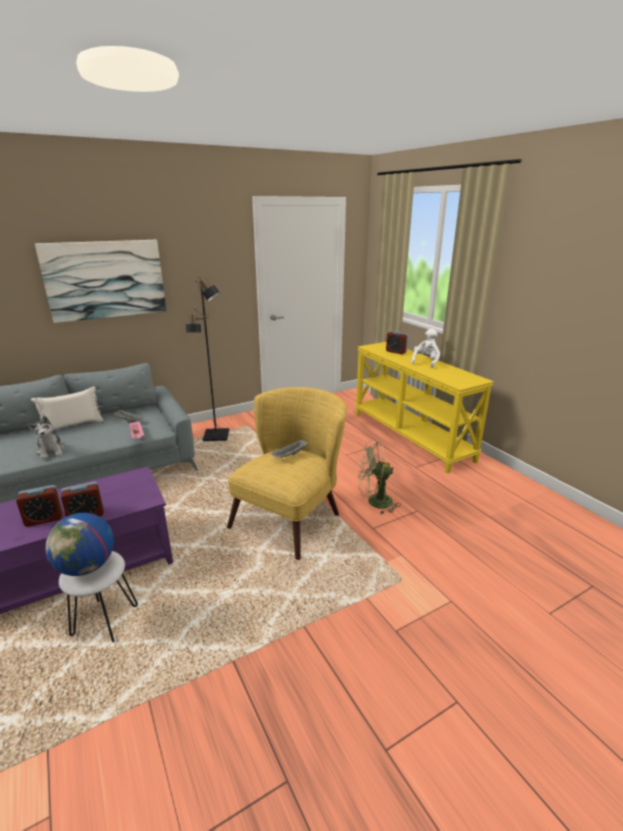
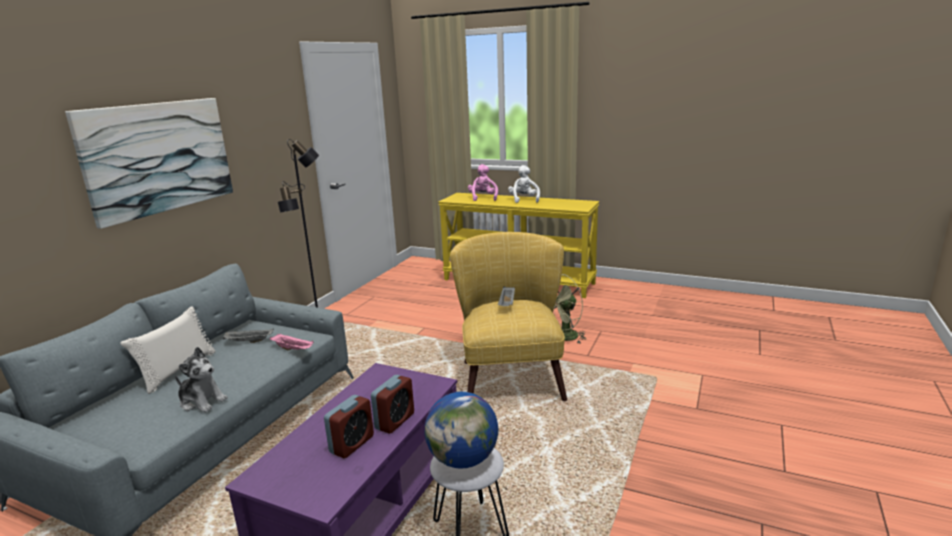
camera: 35 degrees left, 5 degrees down
alarm clock [386,331,408,354] -> pink plush toy [468,164,498,201]

